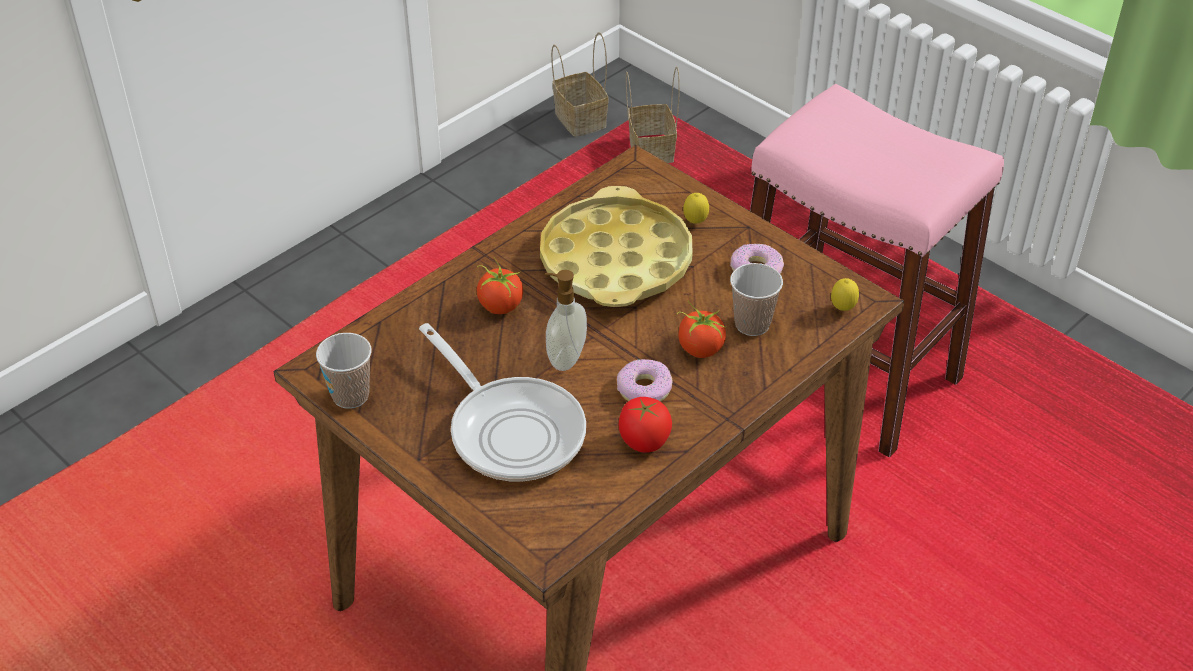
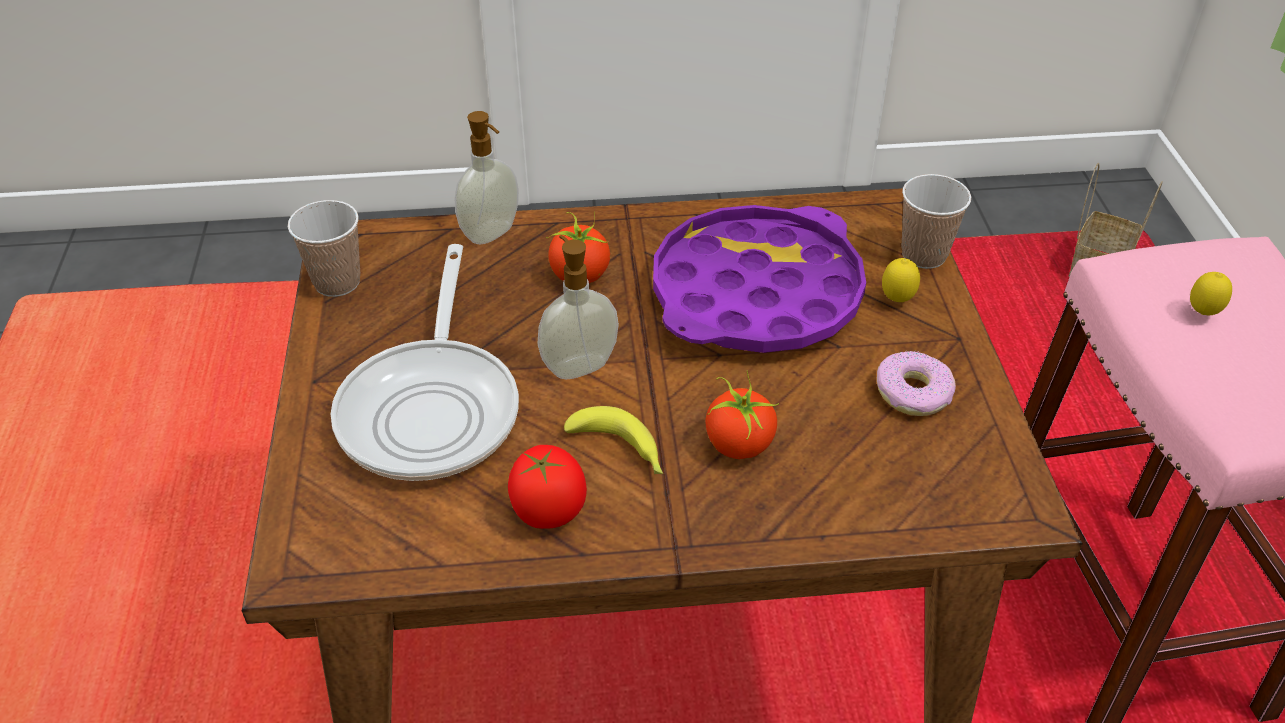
camera: 40 degrees right, 0 degrees up
yellow tray [540,186,693,307] -> purple tray [653,205,866,353]
basket [551,32,609,137] -> none
donut [617,359,672,402] -> banana [564,406,663,474]
cup [730,263,783,336] -> cup moved to [902,174,971,269]
lemon [831,278,859,311] -> lemon moved to [1190,272,1232,315]
none -> soap dispenser [455,111,519,244]

